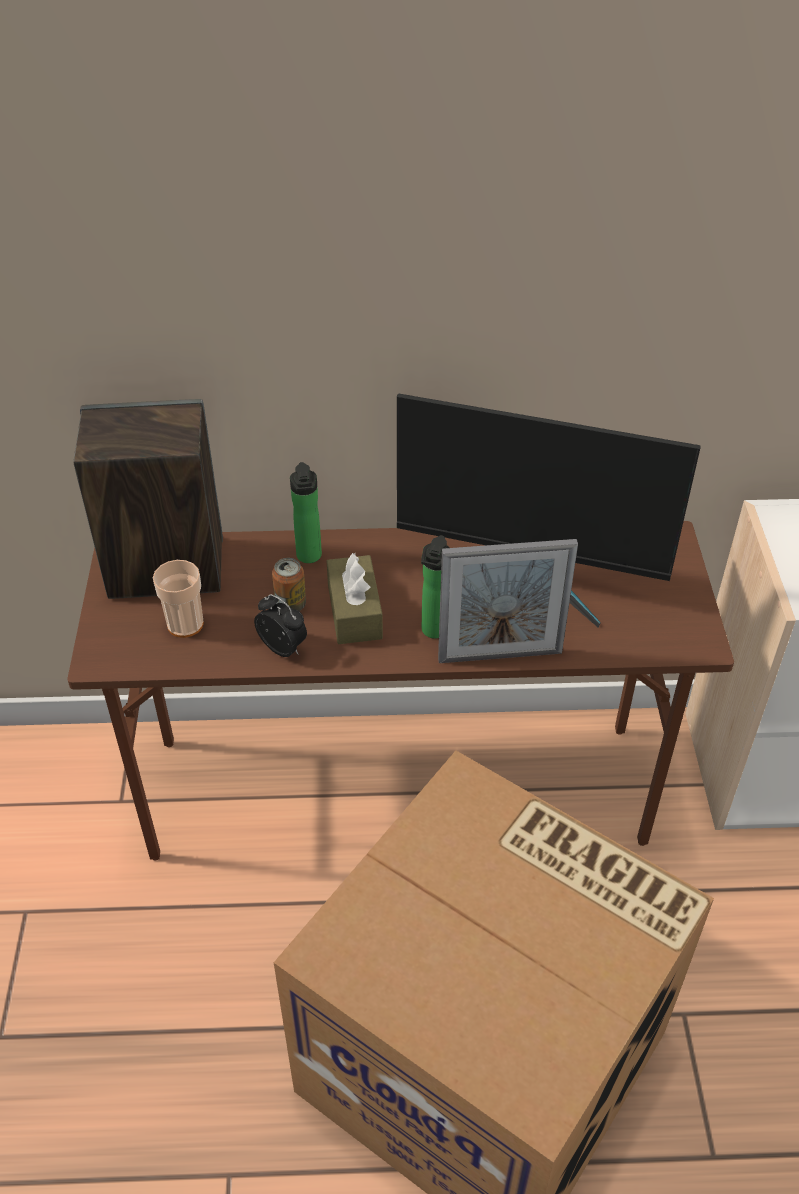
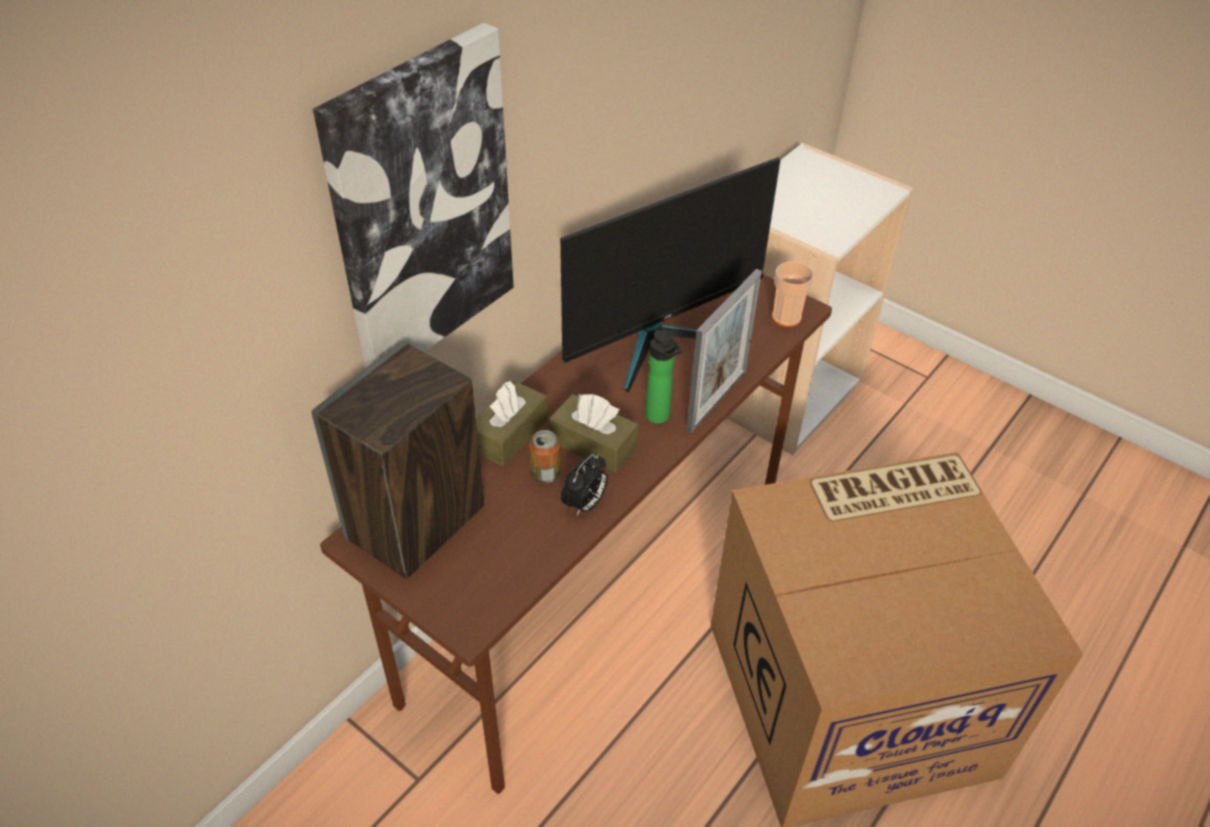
camera: 50 degrees left, 0 degrees up
cup [153,560,204,638] -> cup moved to [772,261,814,327]
alarm clock [254,594,307,657] -> alarm clock turned 135 degrees clockwise [561,454,608,516]
bottle [290,462,322,563] -> brown tissue box [476,381,548,467]
none -> picture [313,23,514,369]

